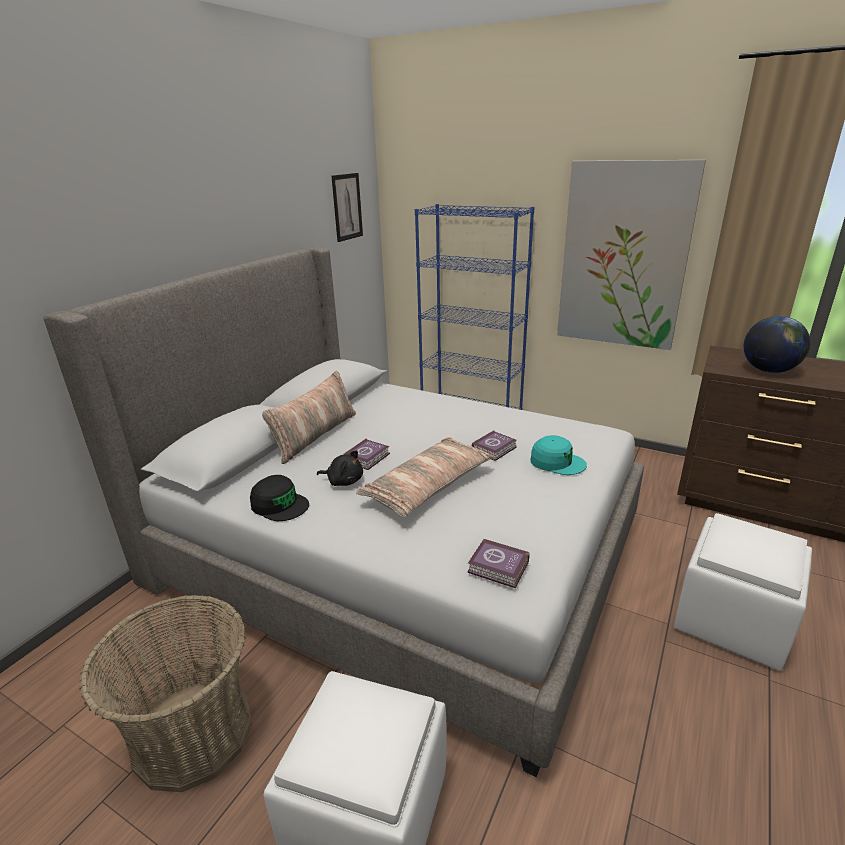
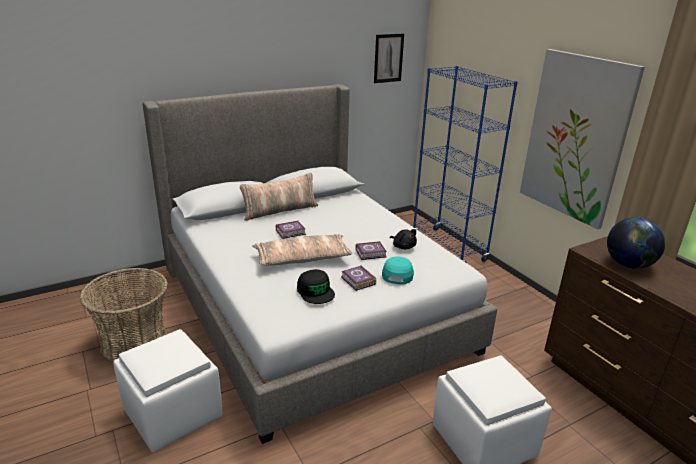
camera: 30 degrees right, 0 degrees up
black cap [250,475,309,521] -> black cap moved to [297,269,335,304]
black plush toy [317,450,363,486] -> black plush toy moved to [390,229,417,249]
book [467,539,530,588] -> book moved to [341,265,376,291]
turquoise cap [531,435,587,475] -> turquoise cap turned 135 degrees counterclockwise [382,256,414,284]

